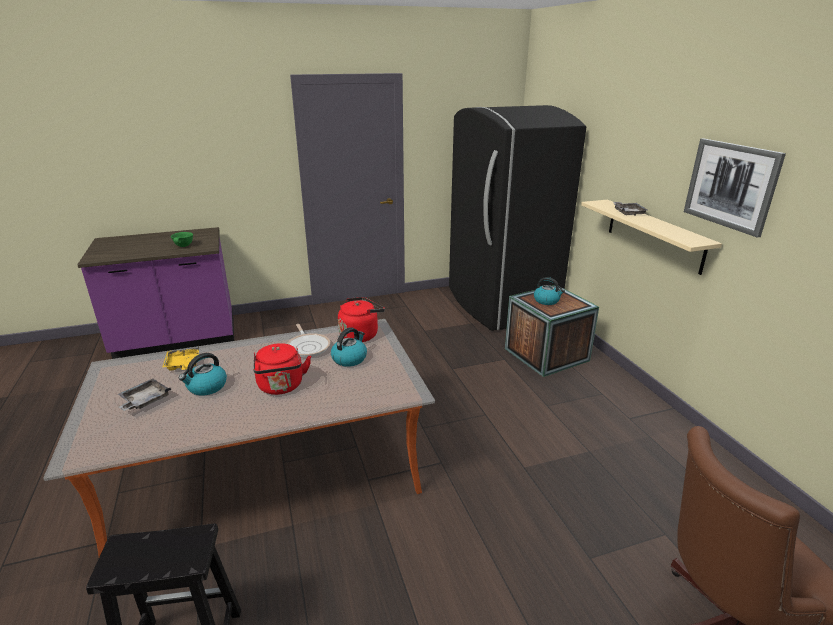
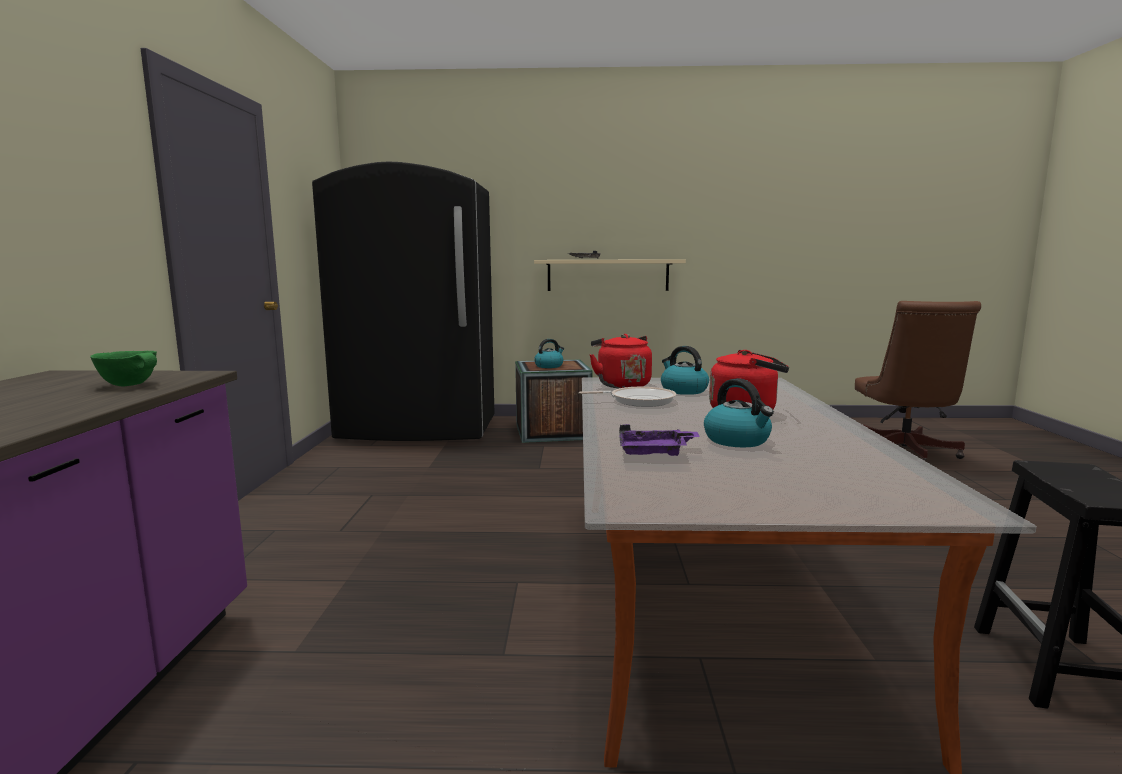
camera: 70 degrees left, 15 degrees down
grey tray [118,379,171,411] -> none
yellow tray [162,346,199,371] -> purple tray [619,424,700,456]
picture [684,138,786,238] -> none

